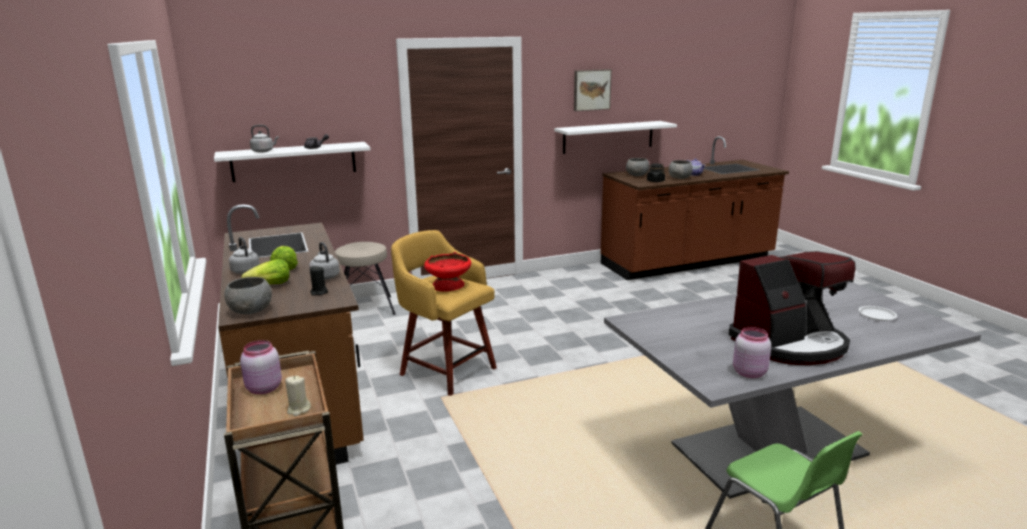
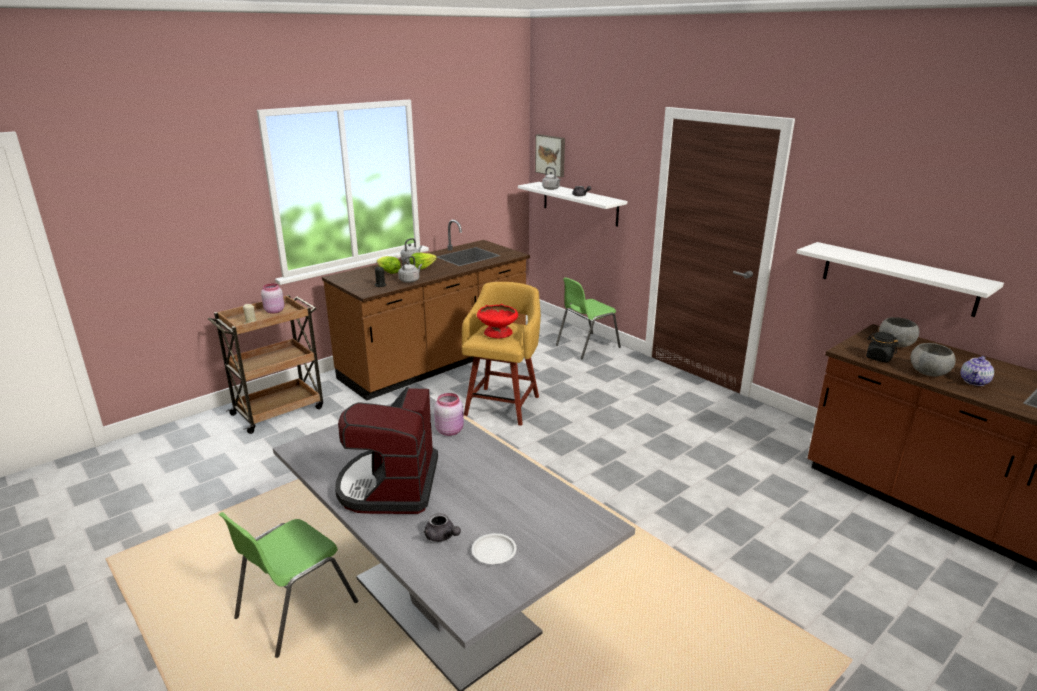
camera: 70 degrees right, 5 degrees up
grey bowl [224,277,272,314] -> none
beige stool [335,242,396,315] -> green chair [556,277,621,359]
picture [574,69,612,111] -> picture moved to [535,134,565,177]
coffee machine [729,251,856,365] -> coffee machine turned 45 degrees clockwise [335,387,438,514]
pink jar [733,327,771,378] -> pink jar moved to [434,393,464,436]
none -> grey teapot [424,513,461,542]

